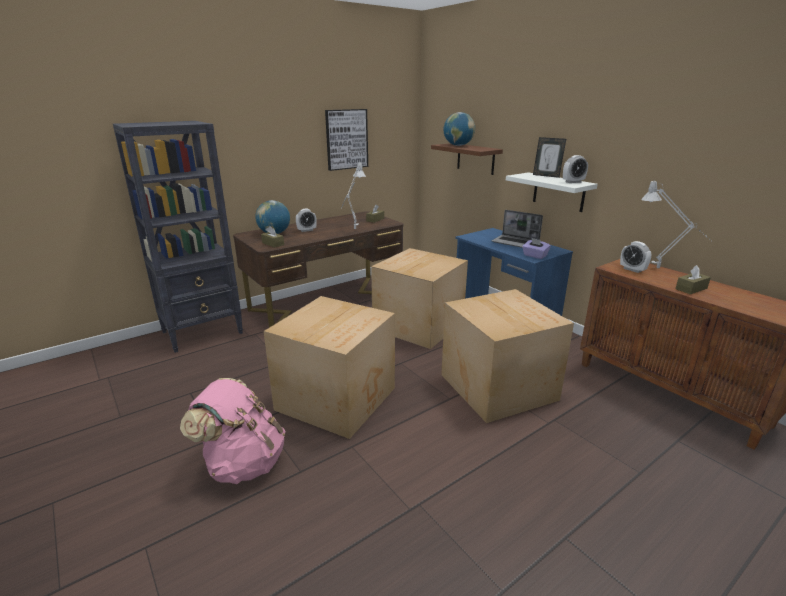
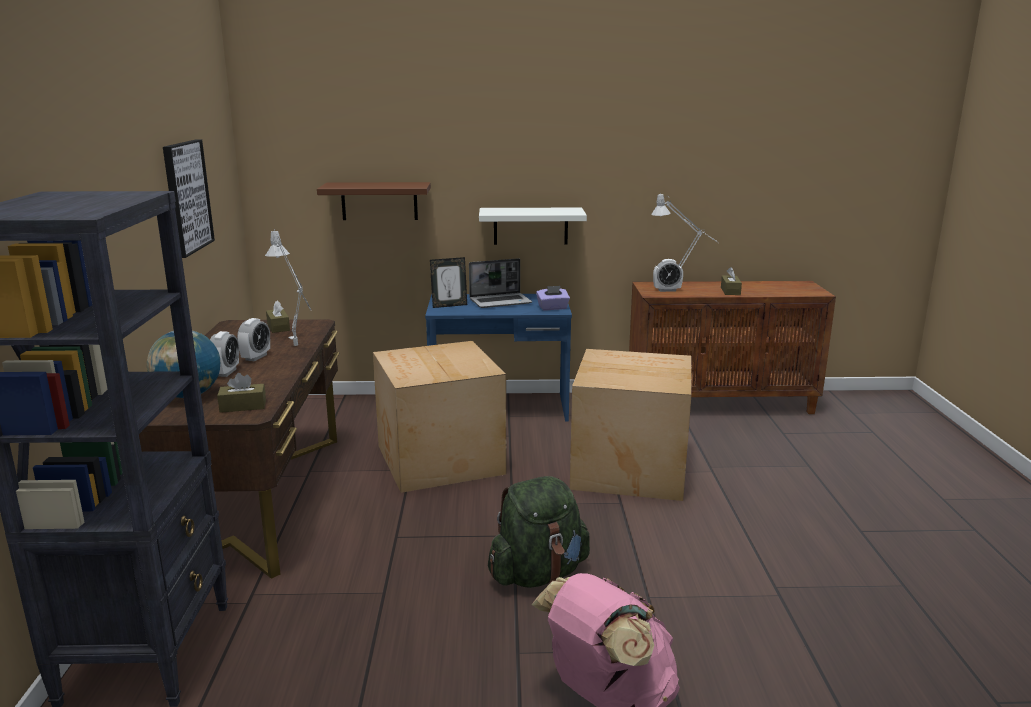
camera: 55 degrees left, 5 degrees down
cardboard box [264,296,395,439] -> green backpack [488,476,590,588]
globe [444,112,475,146] -> none
picture frame [533,137,566,178] -> picture frame moved to [430,257,467,308]
alarm clock [563,155,588,183] -> alarm clock moved to [237,318,270,361]

